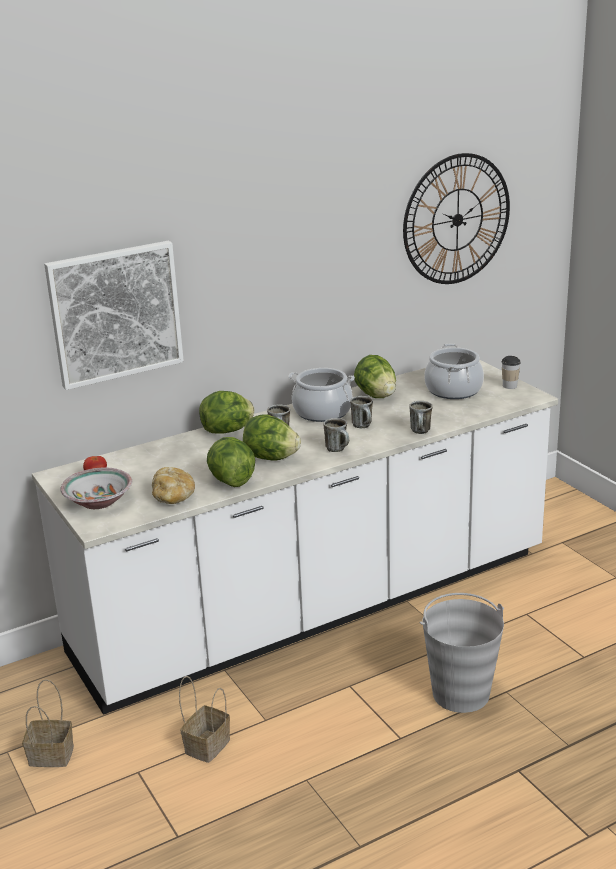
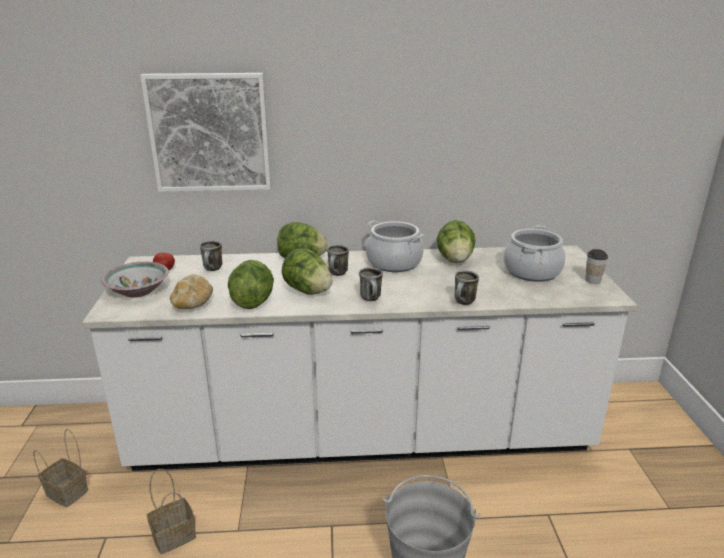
camera: 25 degrees right, 0 degrees up
mug [350,396,373,428] -> mug moved to [200,240,222,271]
wall clock [403,153,510,284] -> none

